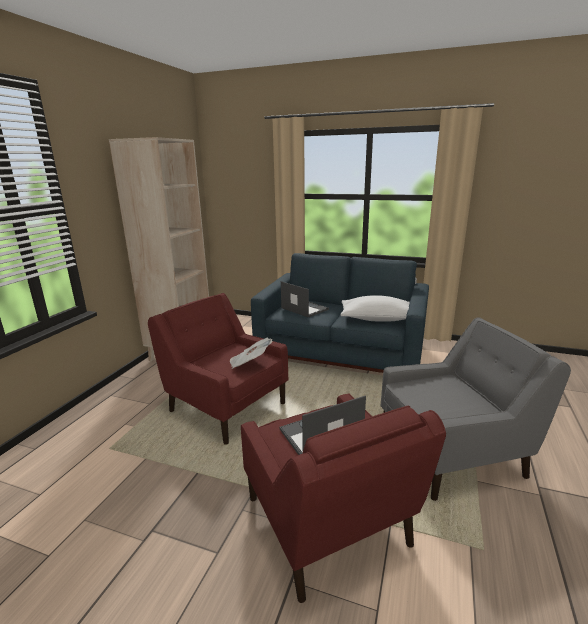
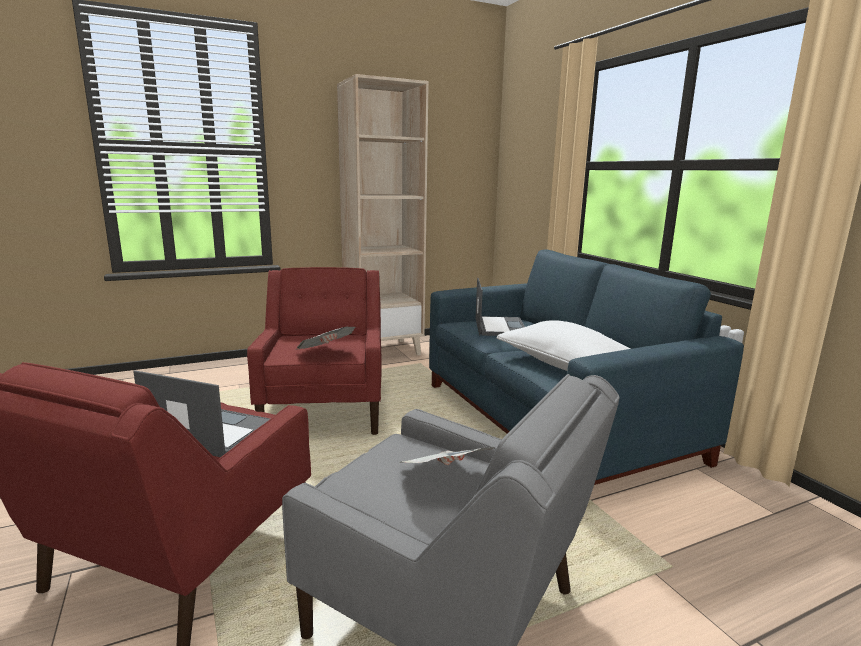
camera: 45 degrees right, 5 degrees down
none -> newspaper [399,447,494,465]

